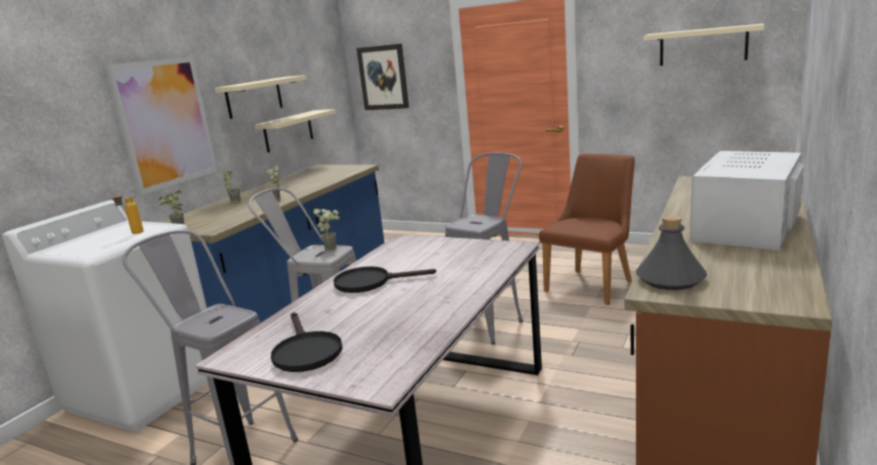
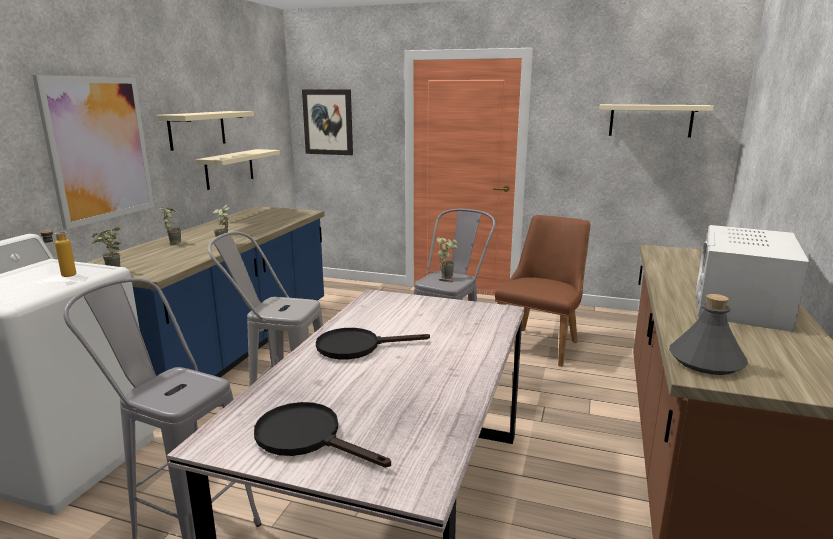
camera: 10 degrees left, 0 degrees up
black frying pan [271,312,342,372] -> black frying pan turned 150 degrees clockwise [254,402,391,467]
potted plant [313,209,340,251] -> potted plant moved to [436,237,458,279]

